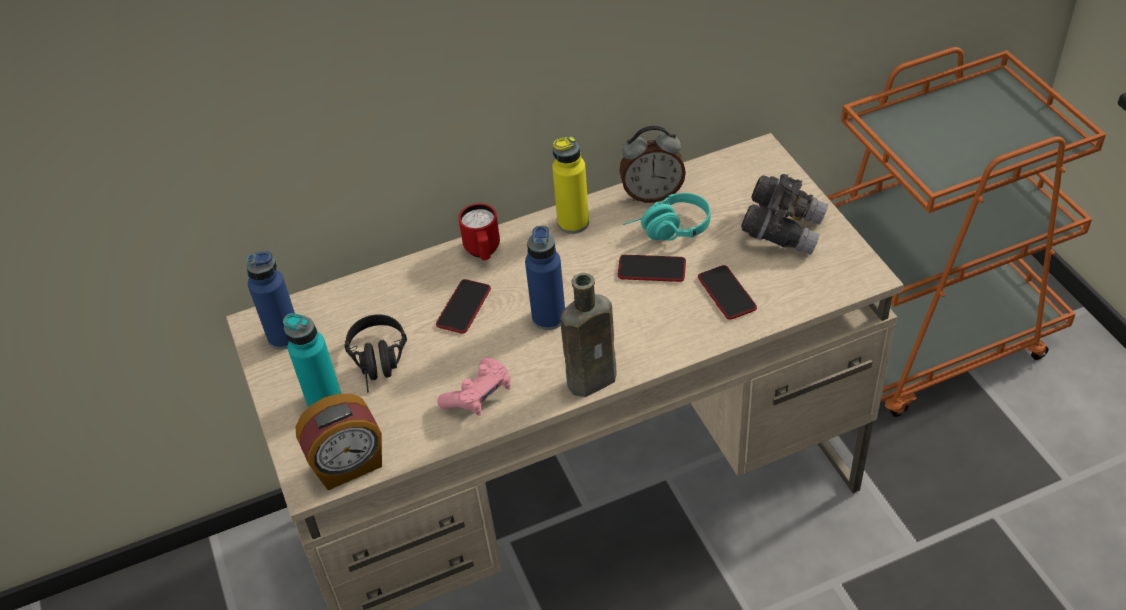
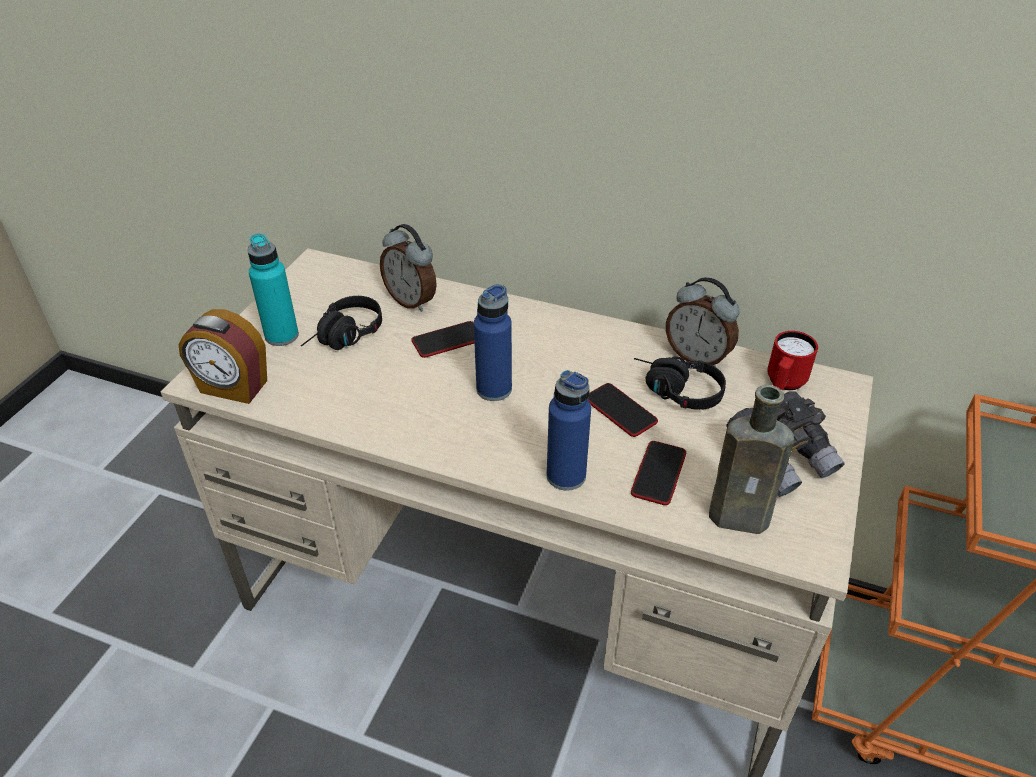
camera: 40 degrees right, 5 degrees down
blue bottle [246,251,295,350] -> blue bottle moved to [547,370,591,491]
pink game controller [437,357,511,416] -> none
red mug [458,203,500,260] -> red mug moved to [767,331,818,390]
yellow bottle [552,136,589,234] -> none
brown bottle [560,273,617,397] -> brown bottle moved to [709,385,794,534]
turquoise headphones [623,193,711,241] -> black headphones [634,356,726,410]
none -> alarm clock [380,224,437,312]

